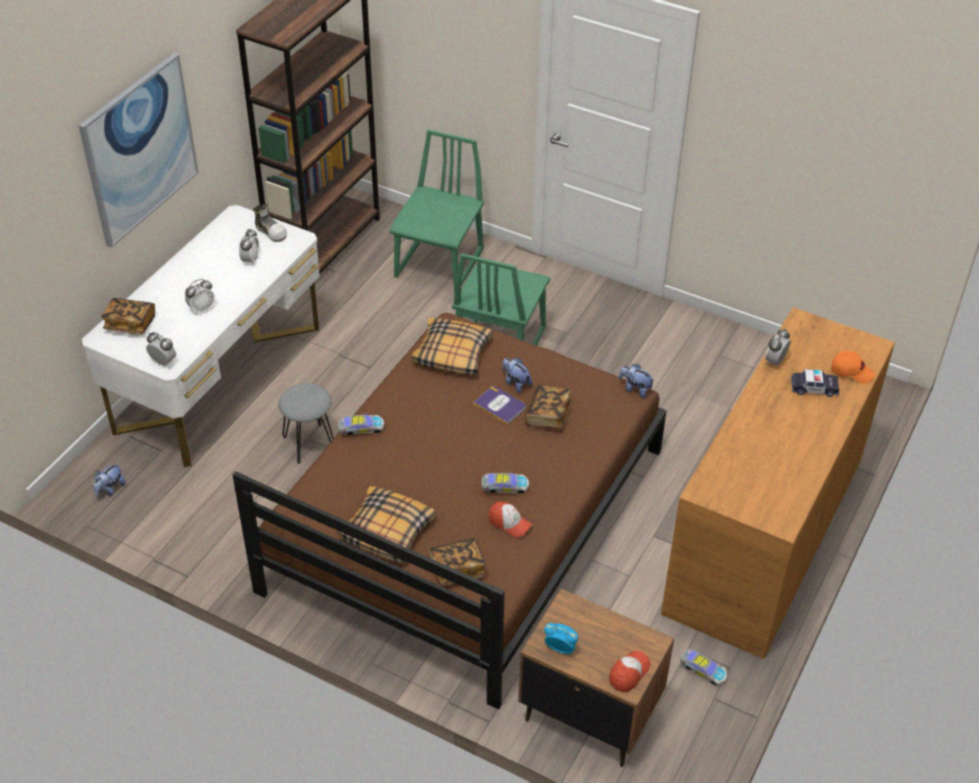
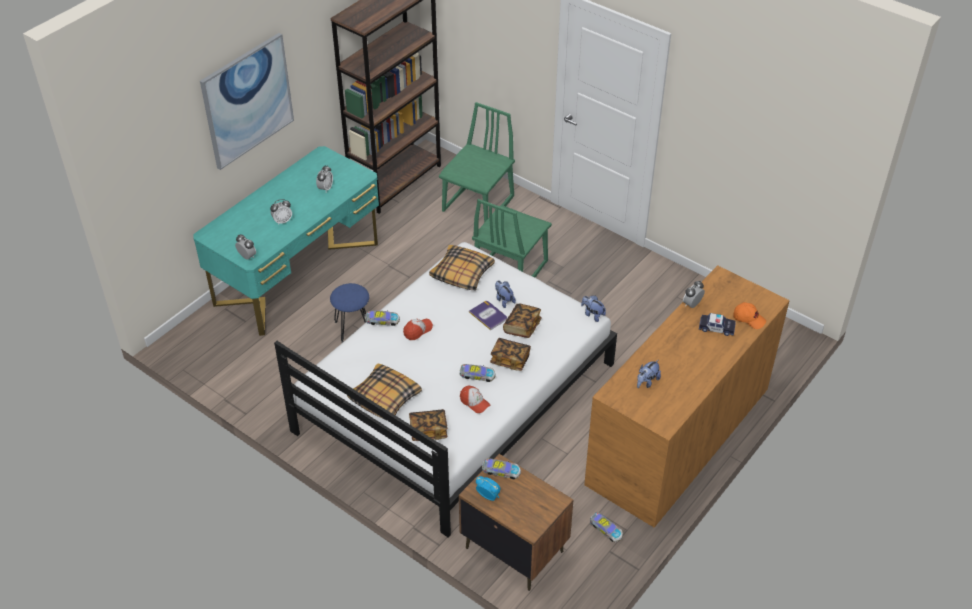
camera: 10 degrees right, 0 degrees up
white desk [82,205,320,467] -> turquoise desk [194,146,379,336]
plush toy [93,463,126,498] -> plush toy moved to [637,360,661,388]
book [101,298,155,335] -> book moved to [490,338,531,371]
brown bed [233,313,667,710] -> white bed [274,242,617,538]
shoe [253,205,287,242] -> none
grey stool [278,383,334,464] -> blue stool [330,283,369,343]
cap [609,651,650,692] -> cap moved to [403,319,433,340]
none -> toy car [482,458,521,479]

